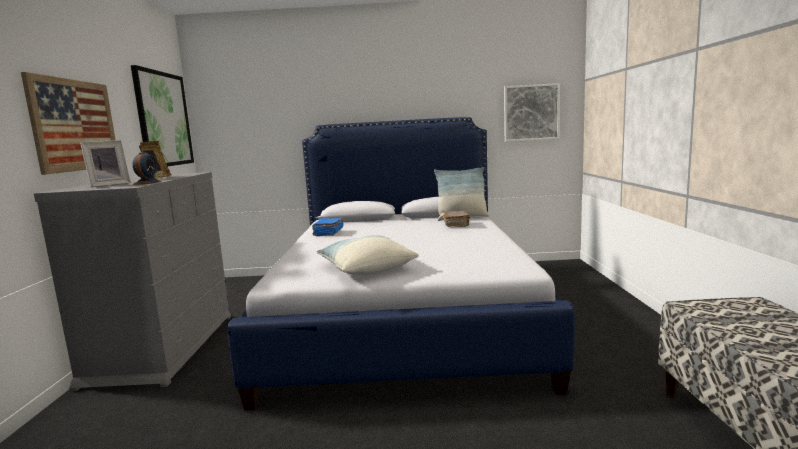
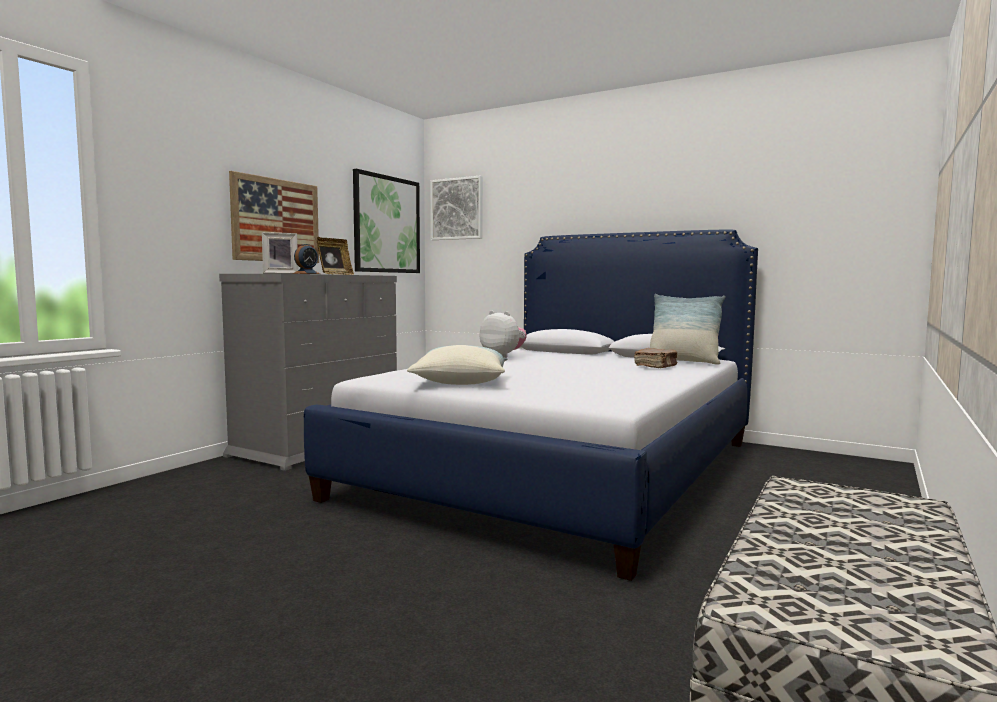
camera: 30 degrees right, 5 degrees down
blue book [312,218,343,236] -> plush toy [480,311,527,358]
picture [504,83,560,142] -> picture moved to [430,176,483,240]

